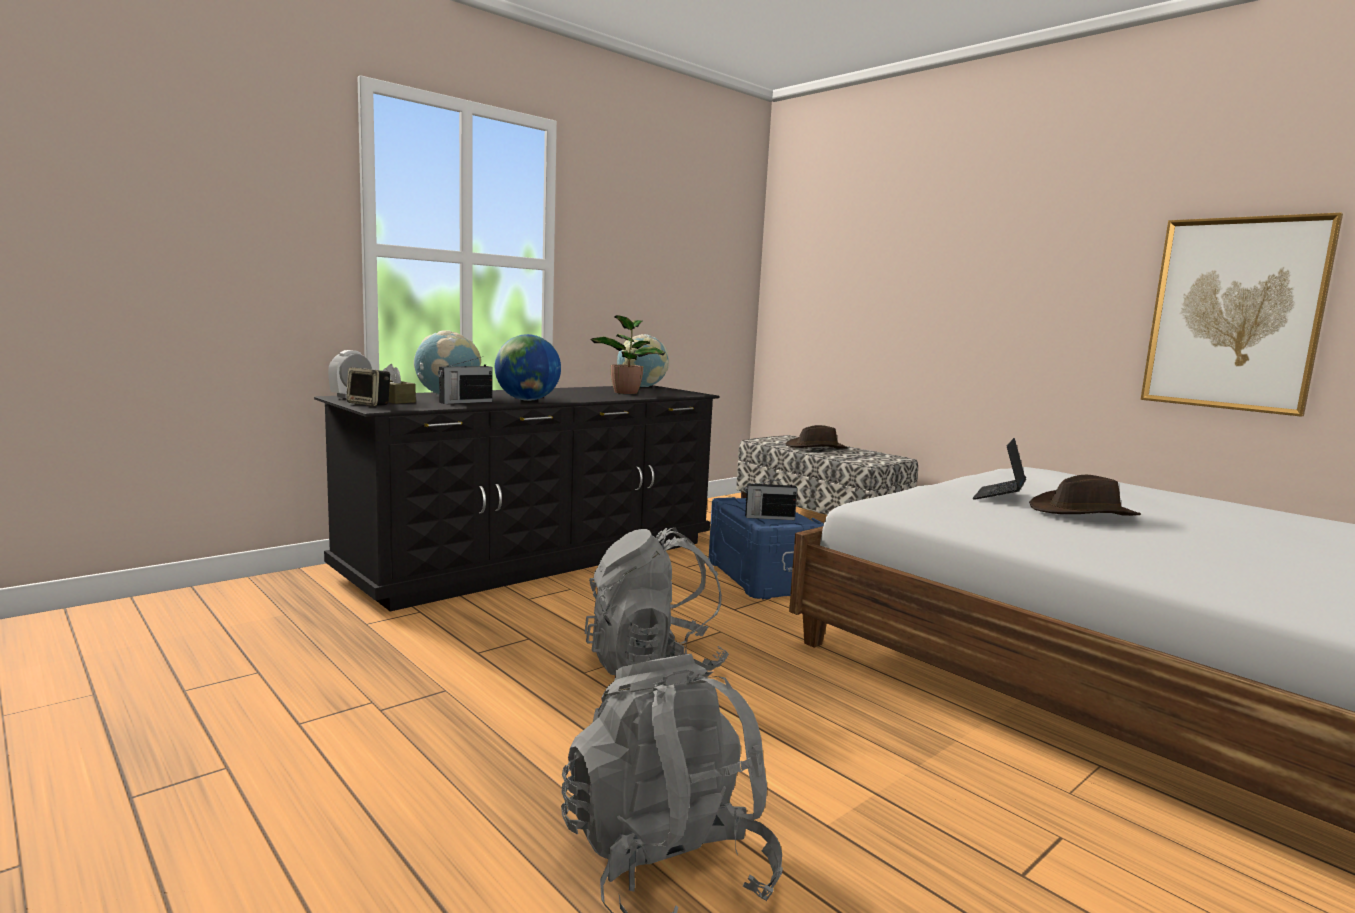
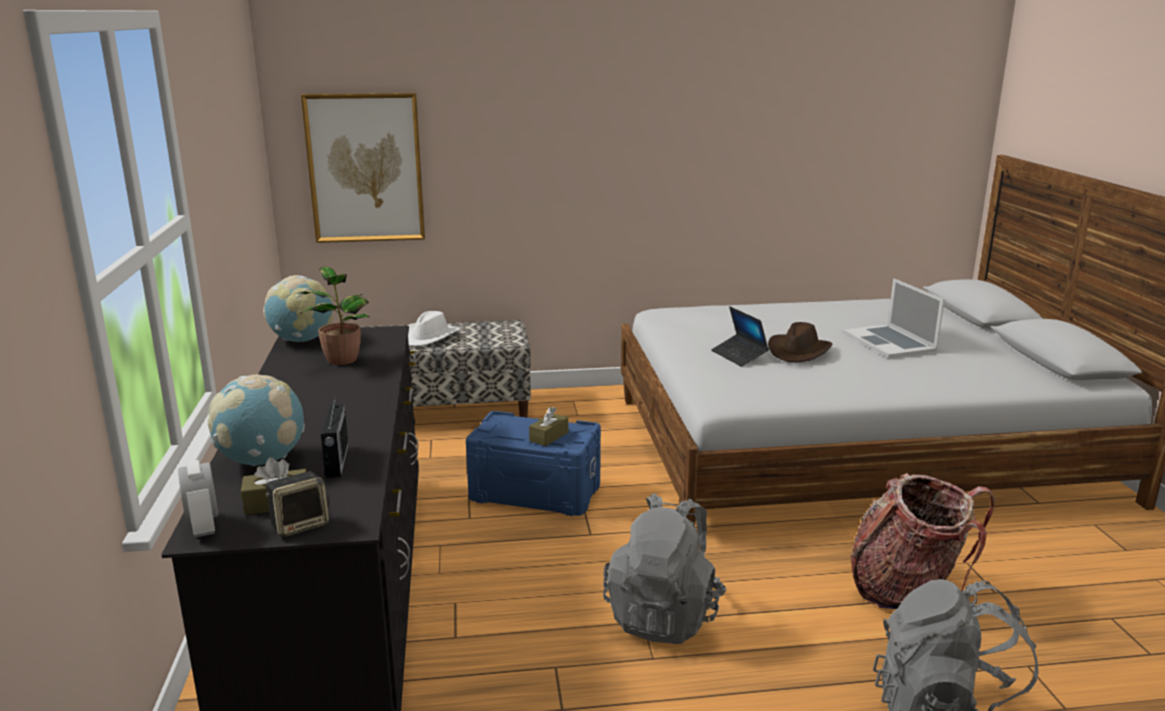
camera: 55 degrees left, 10 degrees up
globe [495,334,561,401] -> none
radio [745,477,797,520] -> brown tissue box [529,407,568,446]
brown hat [786,425,848,449] -> white hat [407,311,460,346]
picture [1140,213,1343,417] -> picture moved to [301,93,425,243]
none -> laptop [843,278,944,358]
none -> backpack [851,473,995,609]

